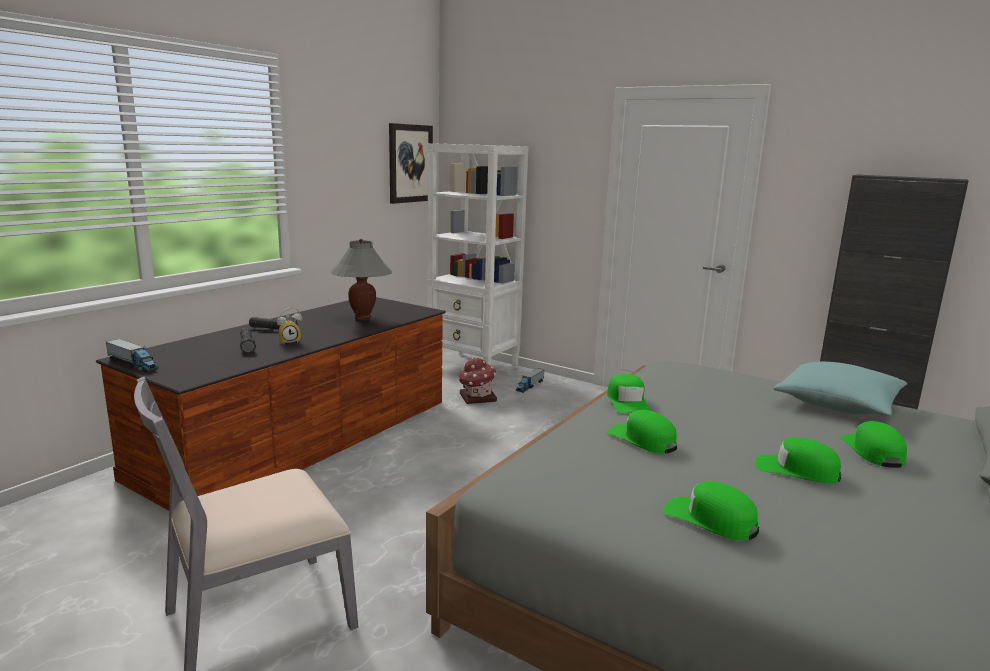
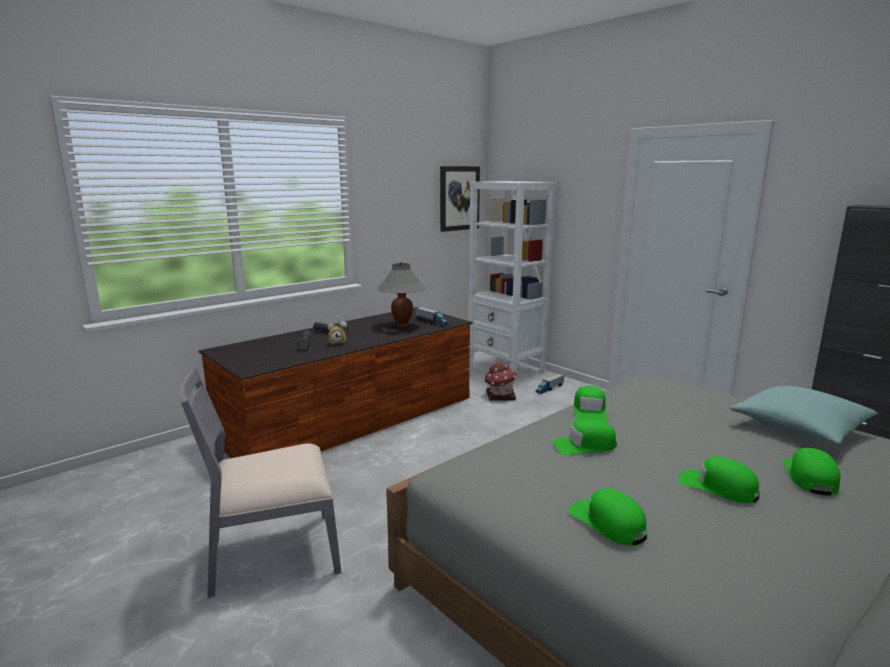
camera: 15 degrees right, 0 degrees up
toy truck [106,339,159,372] -> toy truck moved to [415,307,449,326]
green cap [608,410,677,453] -> green cap turned 75 degrees counterclockwise [553,419,617,455]

